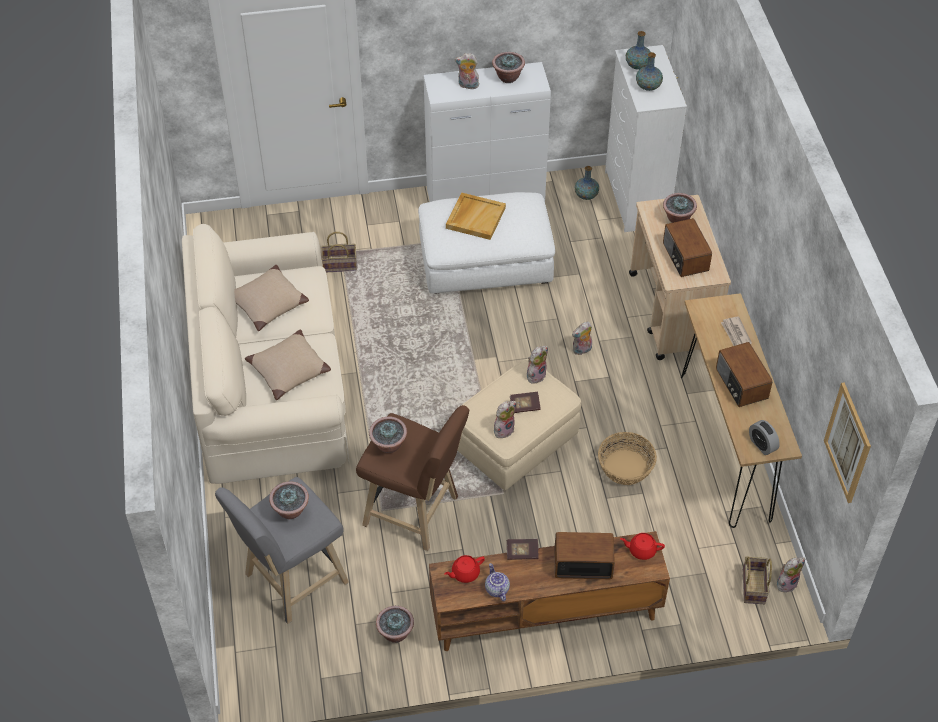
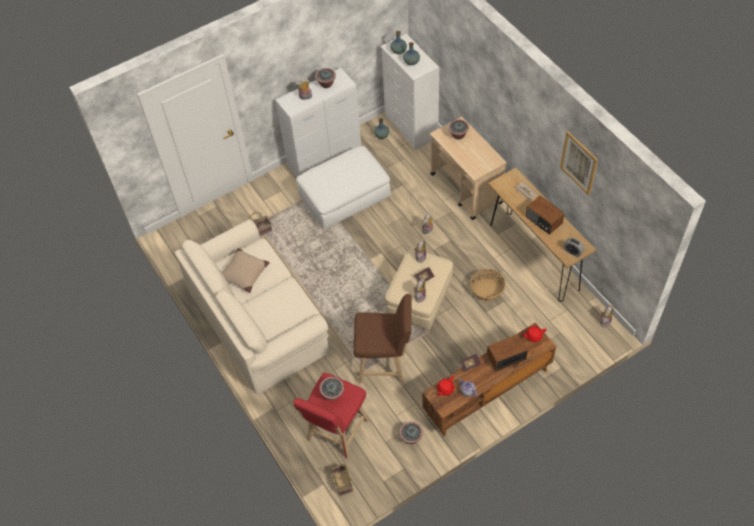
camera: 20 degrees left, 5 degrees up
grey stool [215,477,349,624] -> red stool [293,373,369,459]
beige pillow [245,330,331,400] -> none
potted plant [369,416,407,453] -> none
beige tray [446,193,506,240] -> none
radio [663,218,712,277] -> none
basket [743,556,772,604] -> basket moved to [331,464,353,496]
picture [824,382,871,503] -> picture moved to [560,131,598,196]

